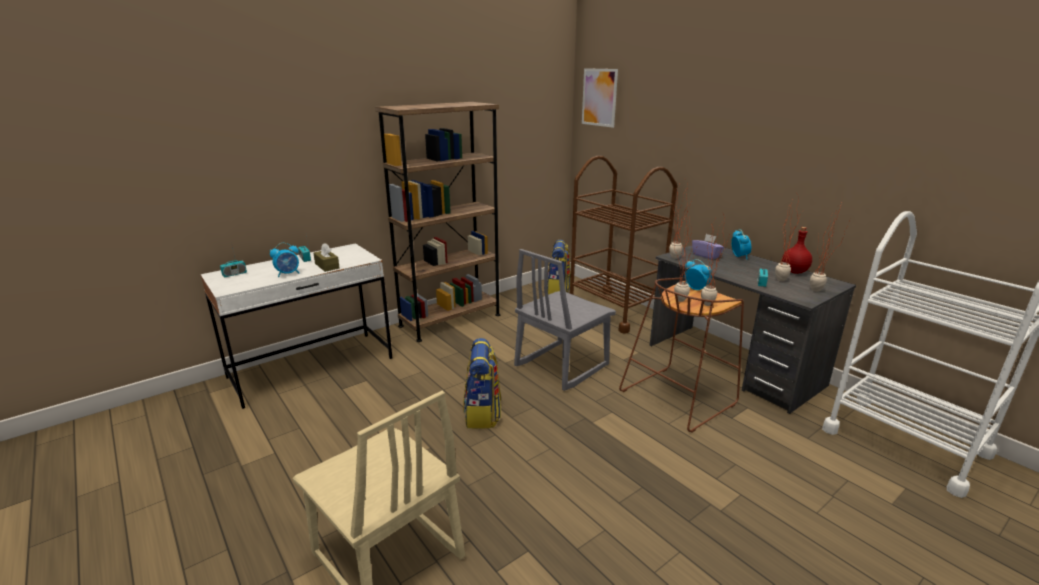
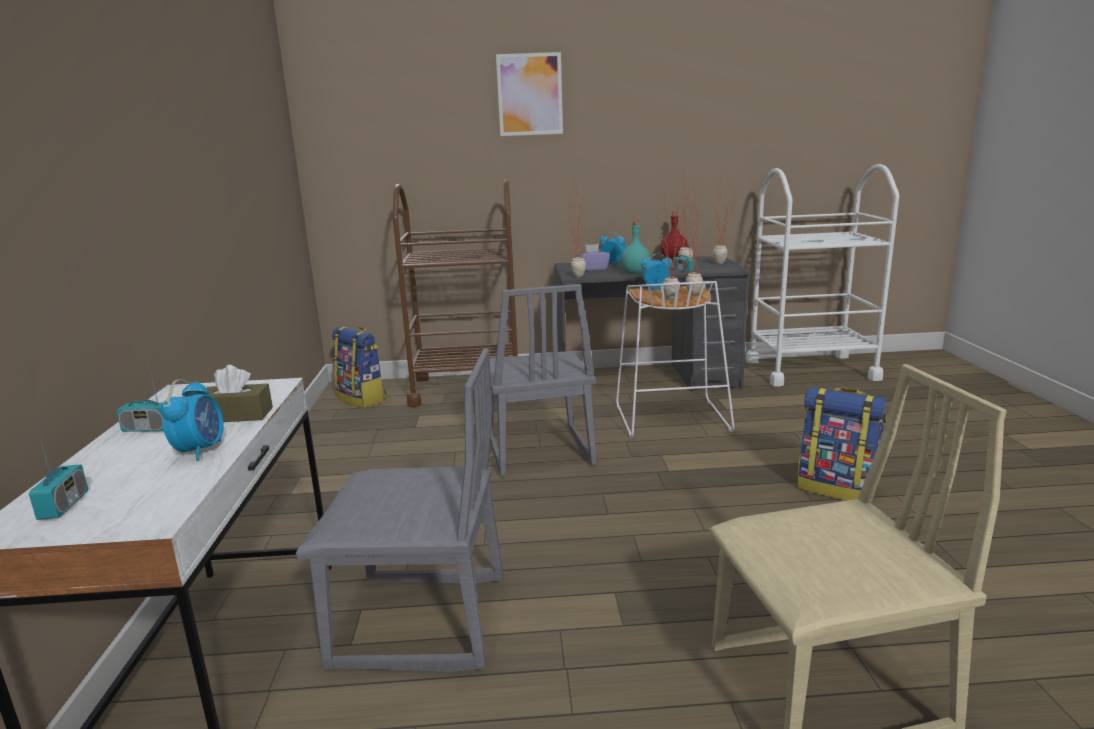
camera: 55 degrees left, 5 degrees down
brown bookcase [375,102,500,342] -> none
backpack [463,338,501,429] -> backpack moved to [797,387,886,501]
picture [582,68,618,128] -> picture moved to [496,52,563,136]
brown stool [619,278,744,433] -> white stool [616,281,734,438]
none -> grey chair [296,348,503,672]
none -> turquoise bottle [621,221,651,274]

